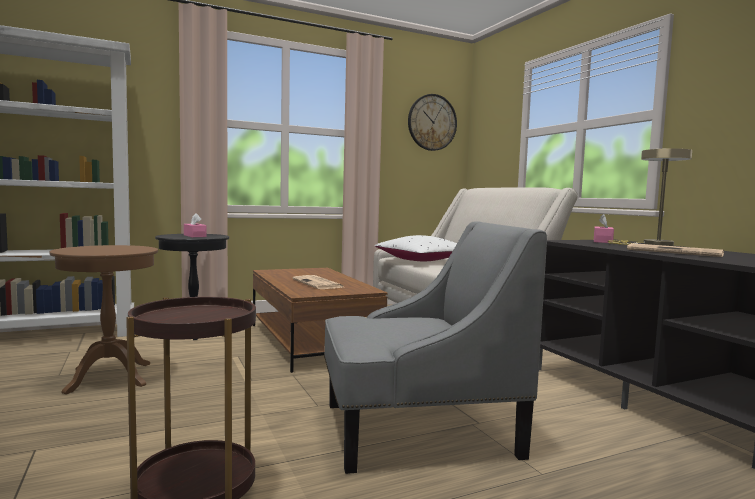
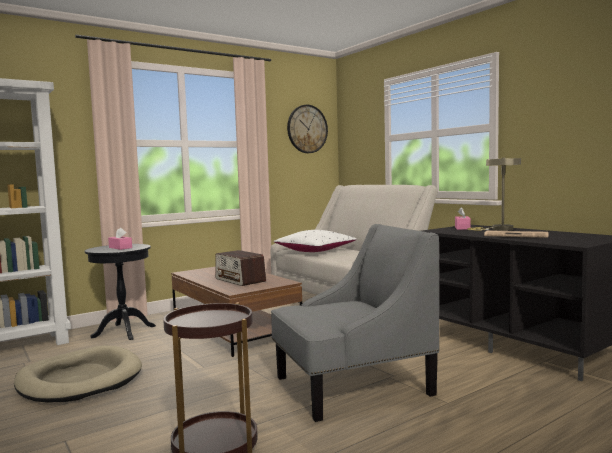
camera: 10 degrees left, 0 degrees up
brown side table [50,245,158,394] -> beige dog bed [14,345,142,402]
newspaper [292,275,343,289] -> radio [215,250,266,286]

